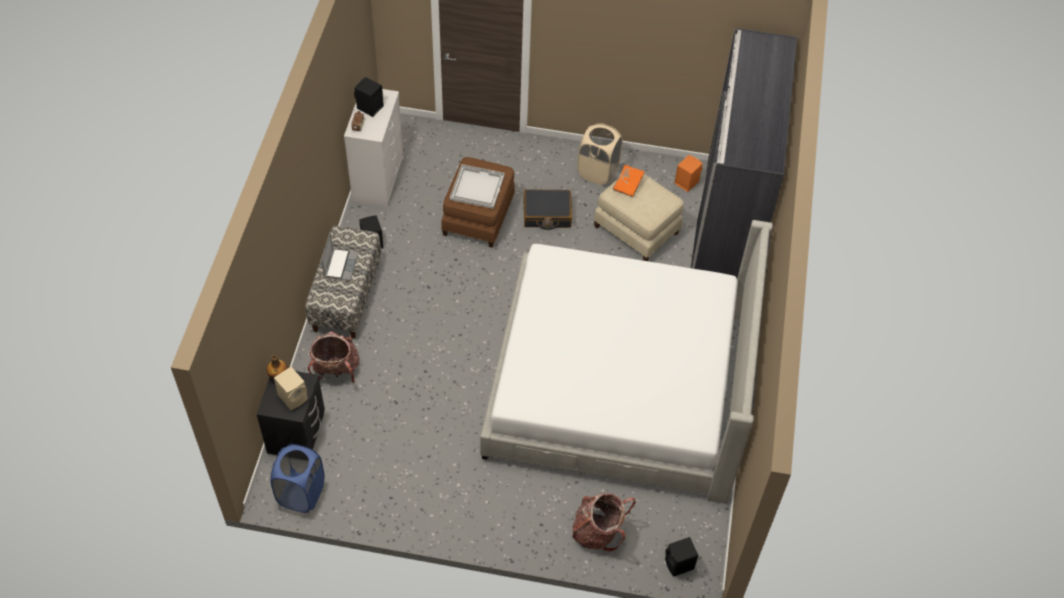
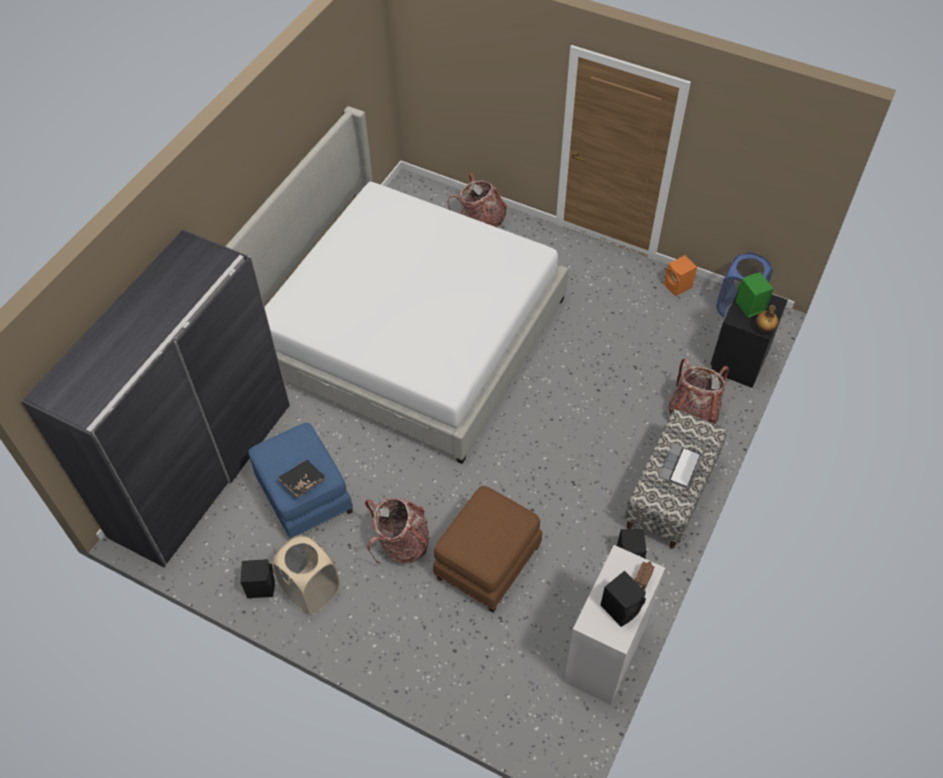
camera: 160 degrees left, 0 degrees up
beige speaker [274,367,308,410] -> green speaker [735,272,773,318]
white tray [450,164,505,209] -> none
black suitcase [524,189,572,230] -> backpack [365,498,429,564]
beige ottoman [594,174,684,261] -> blue ottoman [249,423,353,538]
orange book [613,165,645,197] -> black book [278,460,325,497]
black speaker [665,537,698,577] -> black speaker moved to [240,559,275,598]
orange speaker [674,155,703,192] -> orange speaker moved to [664,255,697,296]

